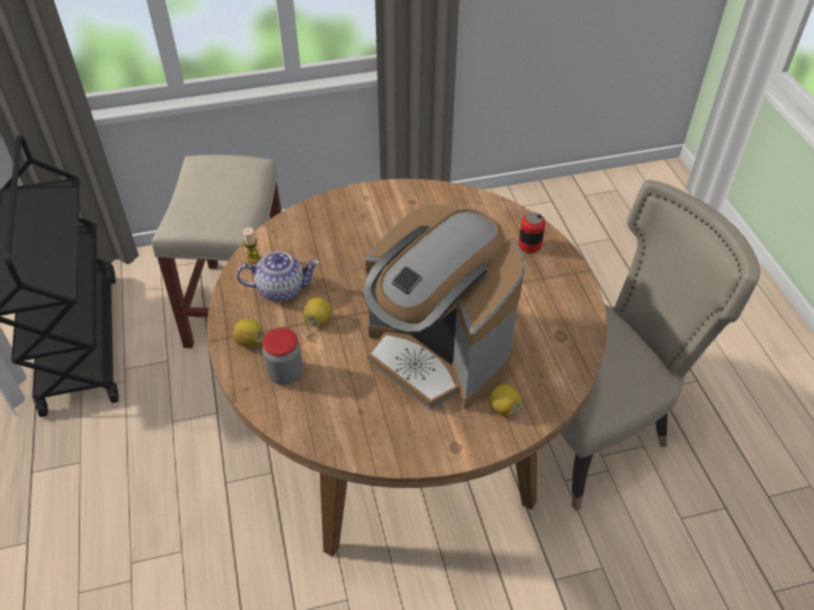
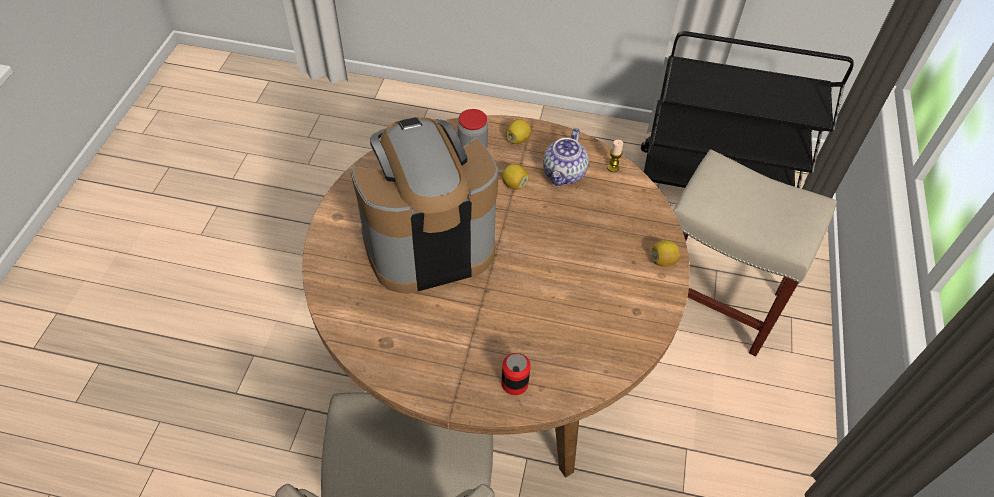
camera: 115 degrees right, 5 degrees up
lemon [489,384,523,416] -> lemon moved to [652,240,680,267]

